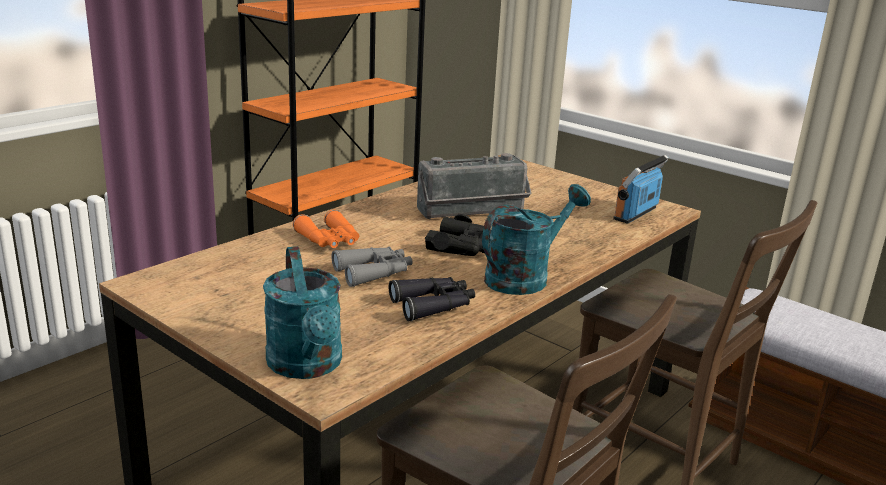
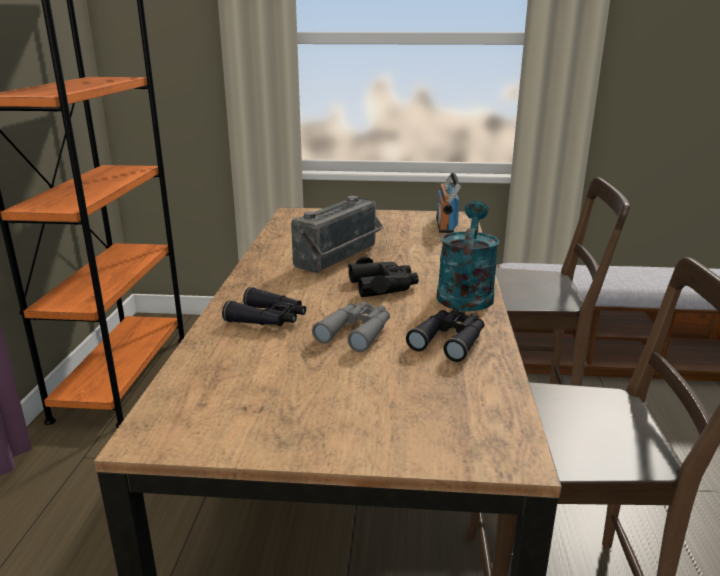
camera: 35 degrees left, 0 degrees up
turquoise watering can [263,246,342,379] -> none
orange binoculars [293,210,359,248] -> black binoculars [222,287,306,326]

